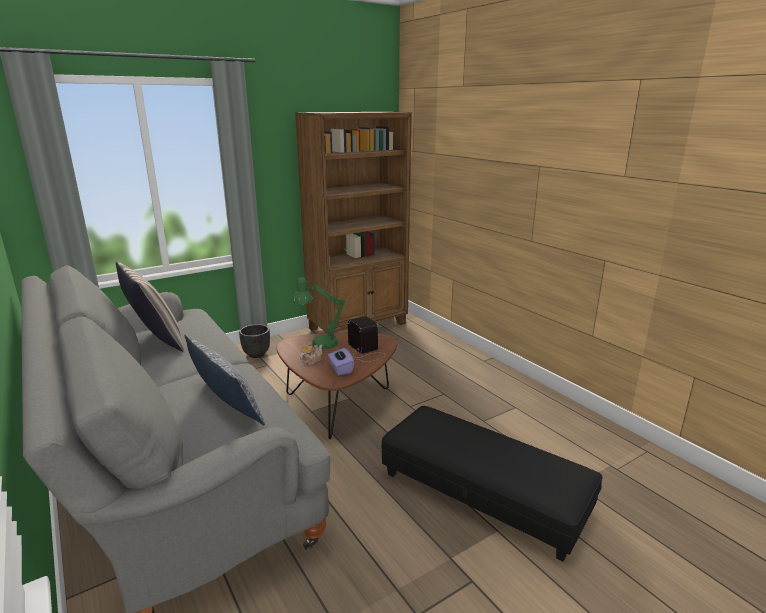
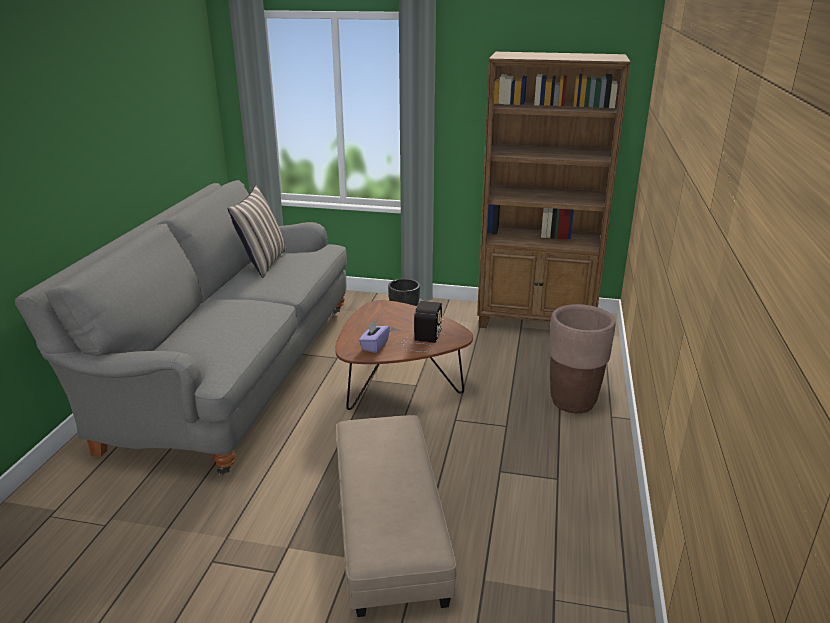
camera: 45 degrees right, 5 degrees up
pillow [185,334,265,425] -> none
green table lamp [293,277,345,349] -> none
teapot [300,342,323,365] -> none
black ottoman [381,406,603,561] -> beige ottoman [336,415,457,617]
none -> brown planter [549,304,616,413]

